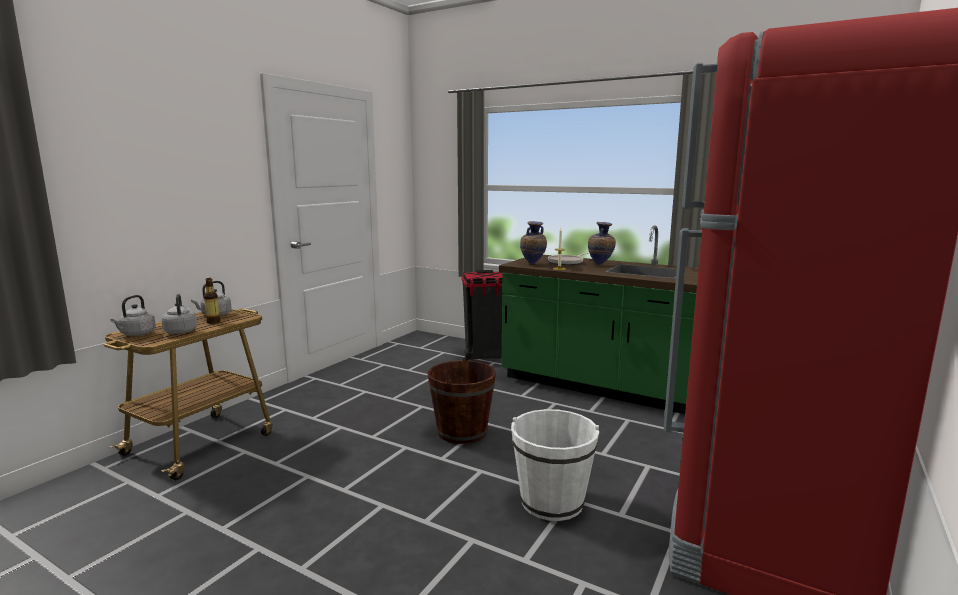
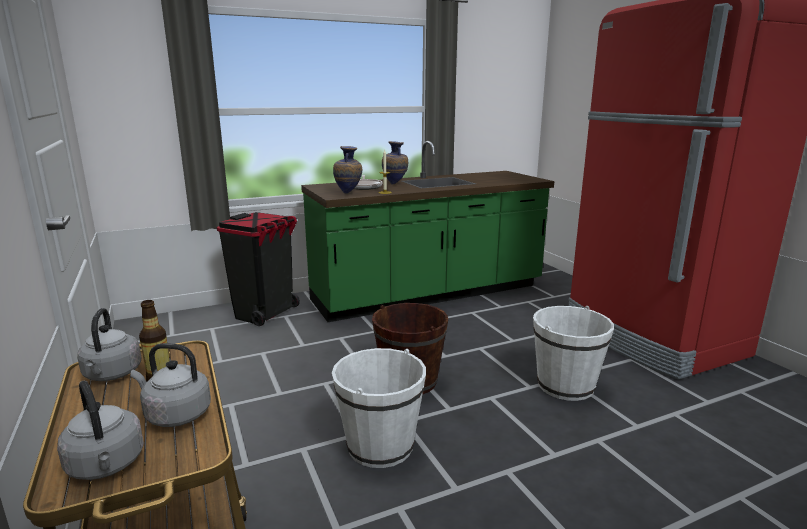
camera: 55 degrees left, 5 degrees up
none -> white bucket [332,348,426,468]

